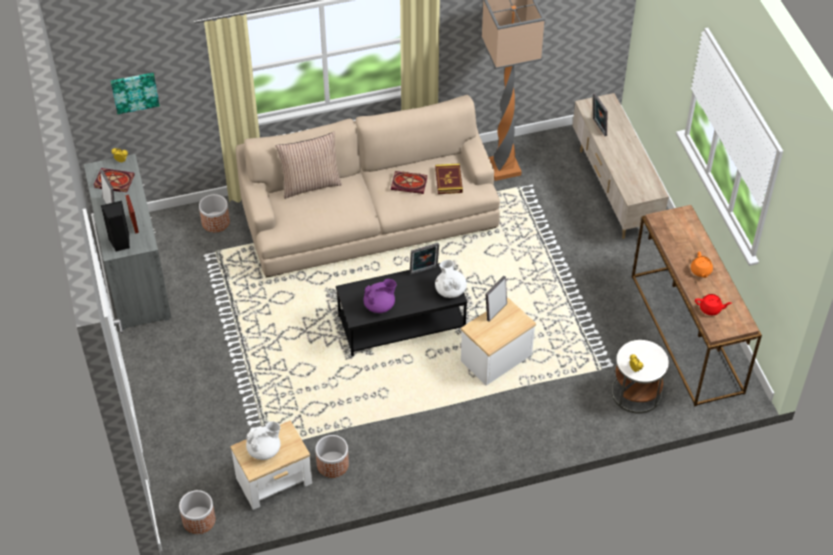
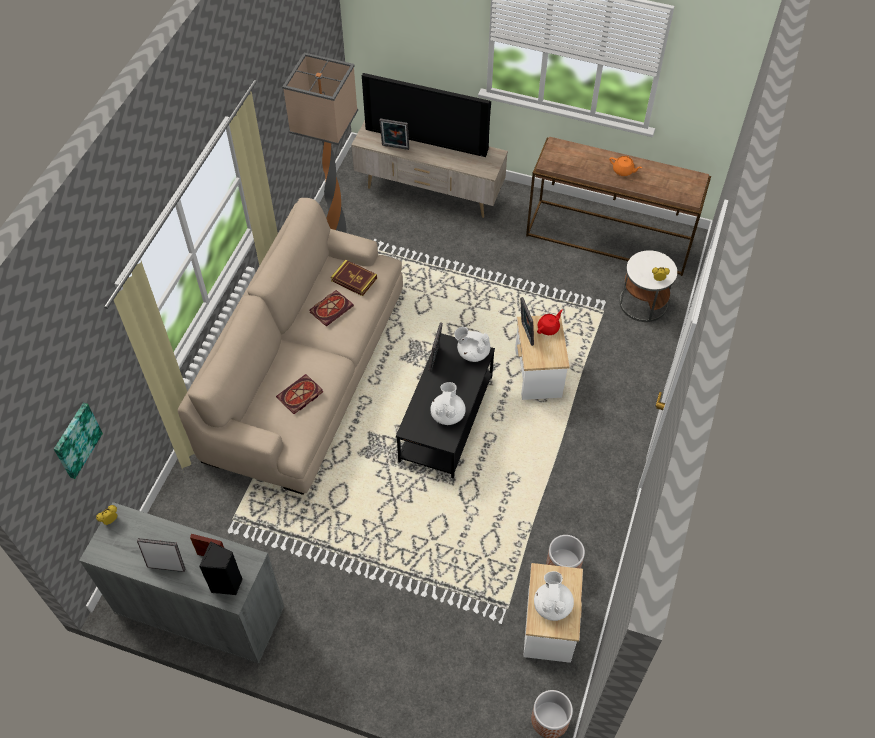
camera: 55 degrees left, 5 degrees up
book [94,168,135,192] -> book moved to [276,374,323,414]
planter [199,194,230,232] -> none
pillow [276,132,342,199] -> none
purple teapot [363,279,397,313] -> white teapot [430,382,466,425]
red teapot [695,294,732,315] -> red teapot moved to [537,310,563,335]
none -> television [362,73,491,157]

